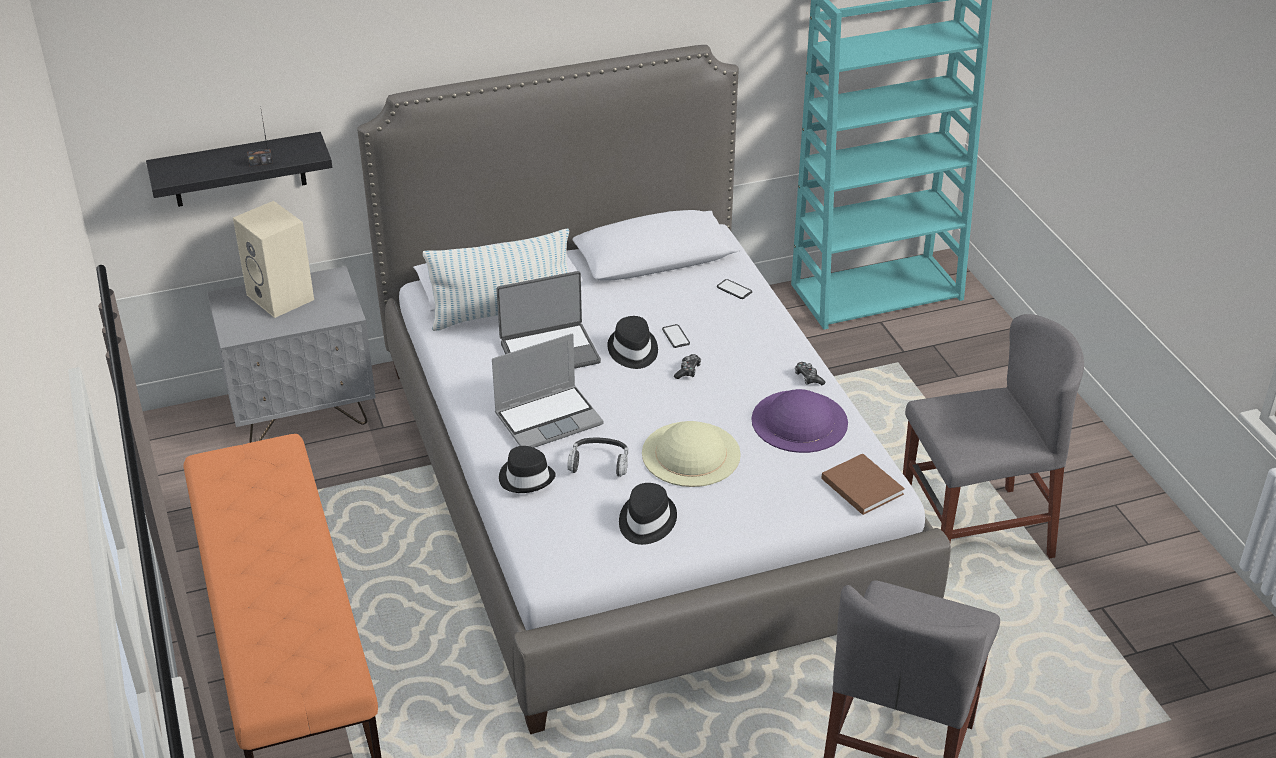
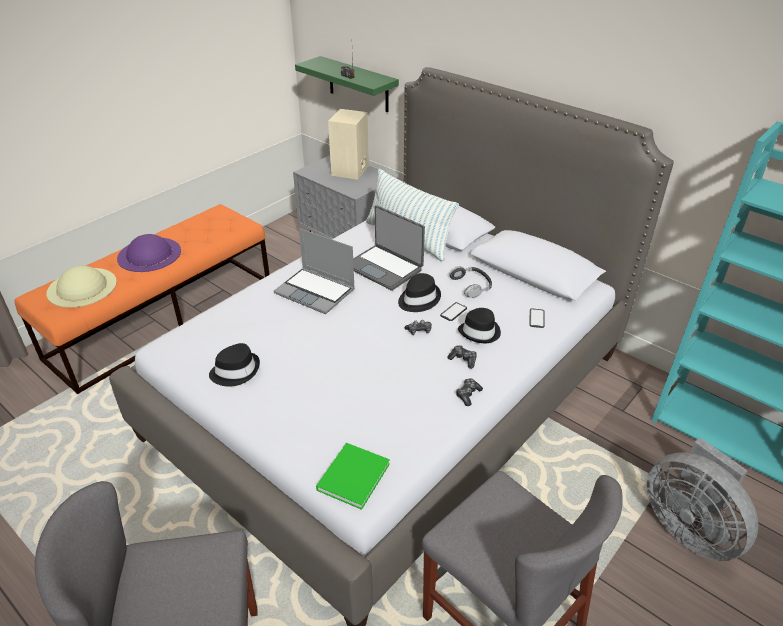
camera: 60 degrees right, 0 degrees up
black shelf [146,132,332,207] -> green shelf [295,56,399,112]
black hat [499,446,556,493] -> black hat moved to [458,308,501,343]
headphones [567,438,628,477] -> headphones moved to [449,266,492,298]
beige hat [642,421,741,487] -> beige hat moved to [46,265,117,308]
purple hat [752,389,848,453] -> purple hat moved to [117,234,181,272]
brown book [821,453,905,515] -> green book [316,443,390,510]
none -> game controller [447,345,477,369]
none -> grey fan [647,437,758,561]

